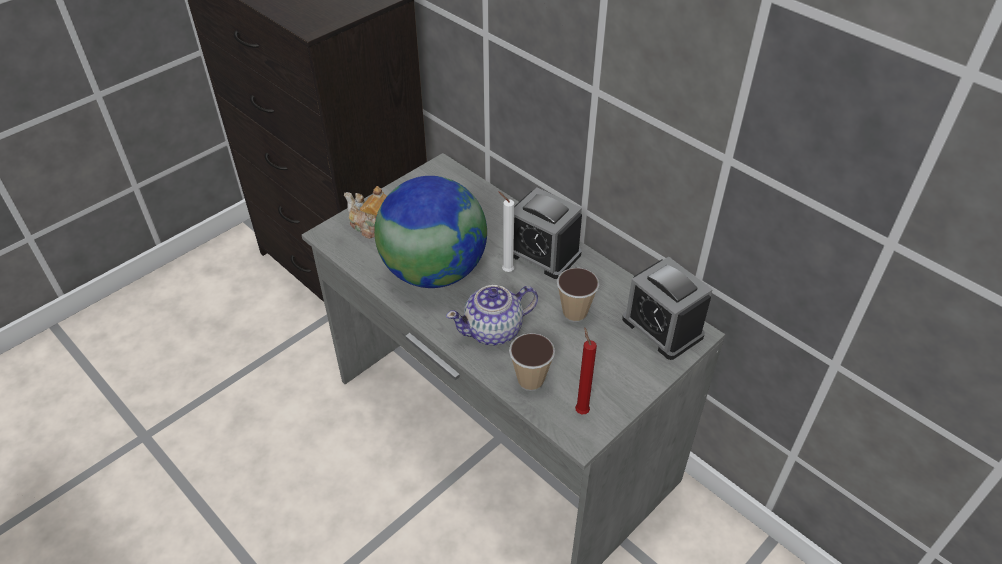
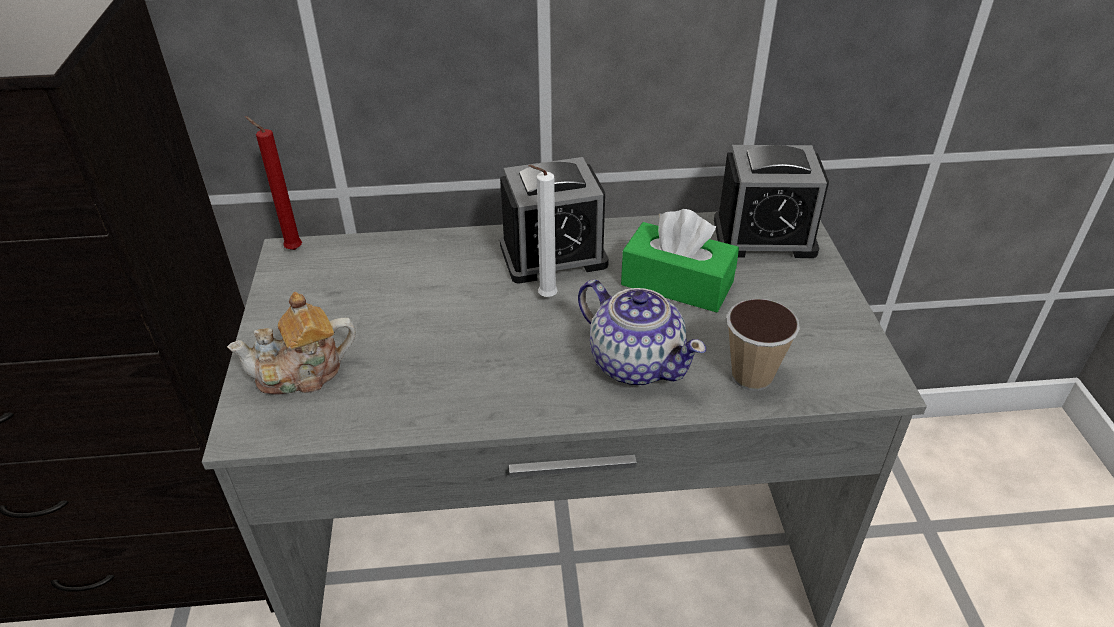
camera: 50 degrees left, 5 degrees down
globe [374,176,487,288] -> none
teapot [446,285,538,345] -> teapot turned 60 degrees counterclockwise [578,280,706,385]
cup [557,268,599,322] -> green tissue box [621,209,739,313]
red candle [575,327,597,414] -> red candle moved to [245,116,302,250]

